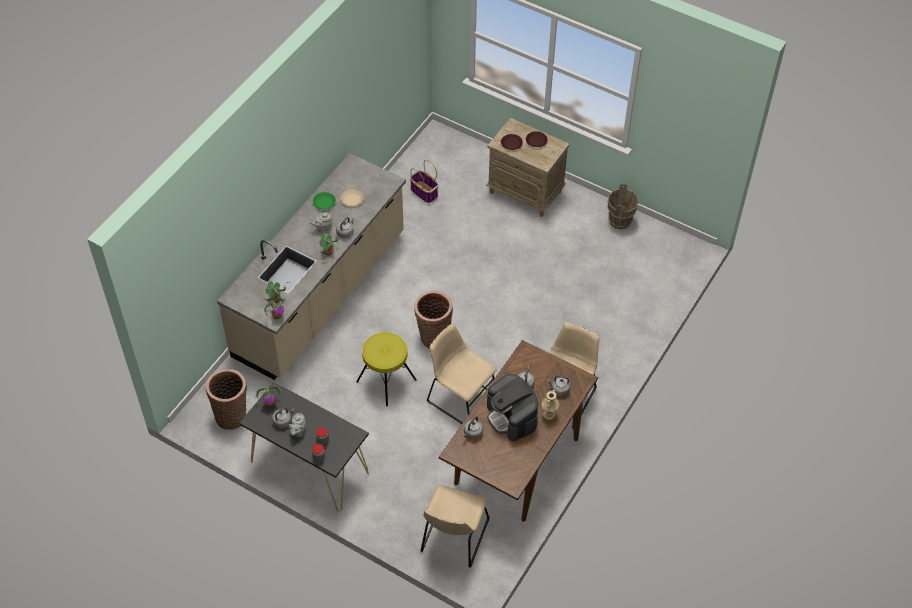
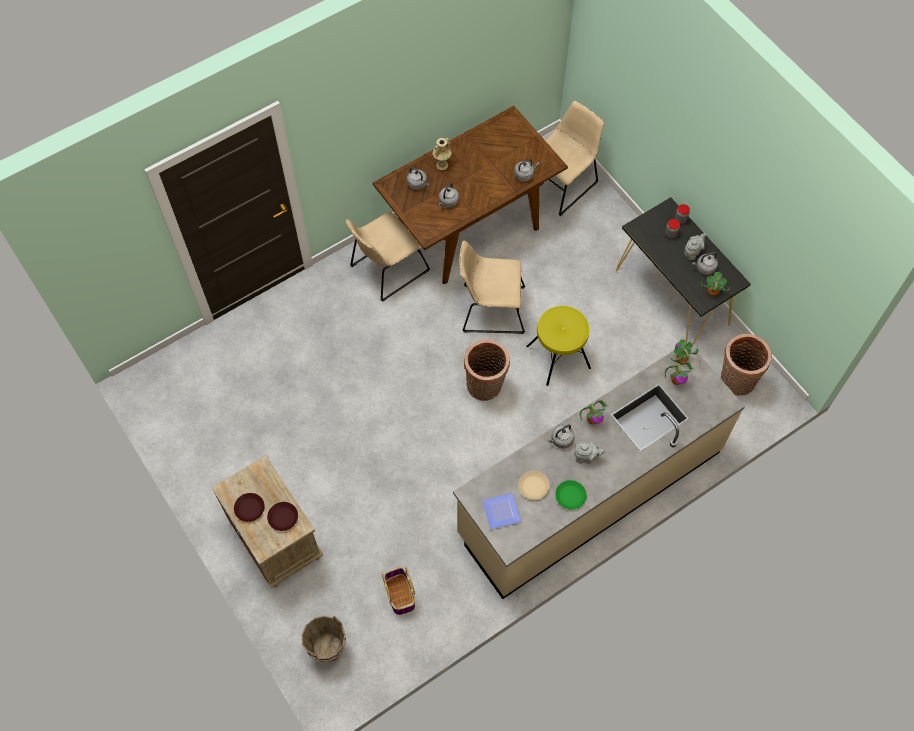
camera: 155 degrees left, 10 degrees up
beige chair [427,323,496,424] -> beige chair turned 120 degrees clockwise [459,240,525,334]
coffee machine [487,374,538,441] -> none
brown bucket [607,184,639,229] -> brown bucket moved to [301,616,346,663]
none -> plate [482,492,522,529]

